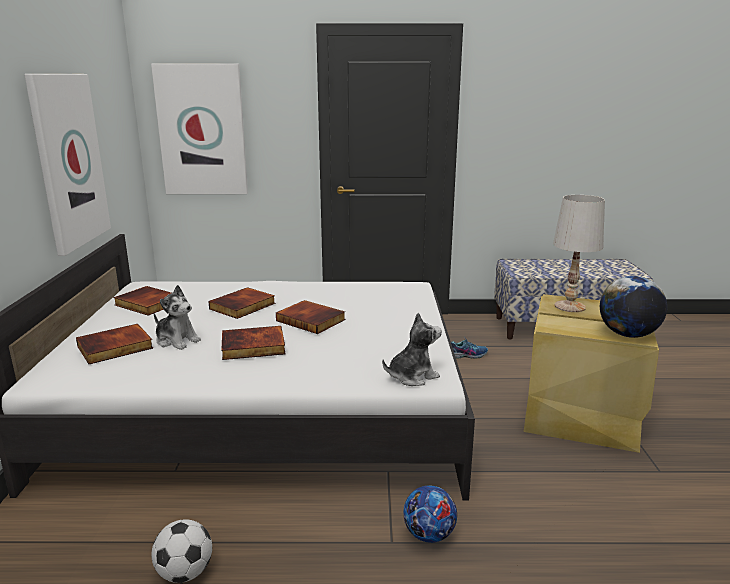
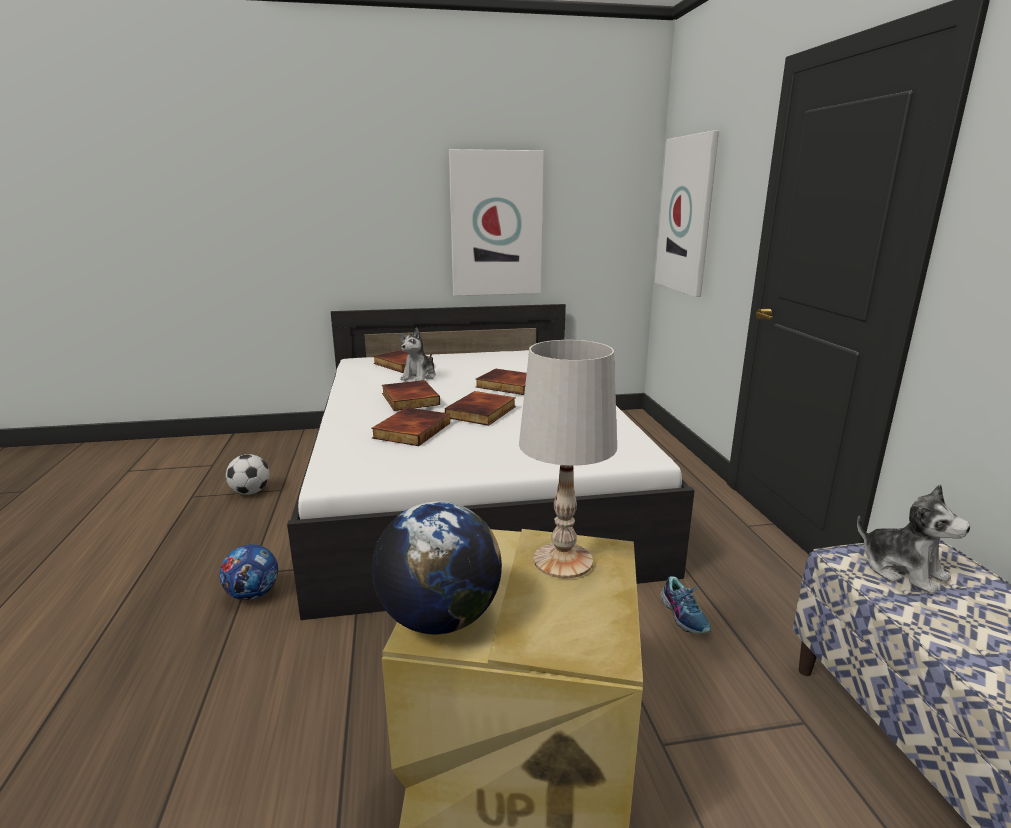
camera: 80 degrees right, 0 degrees up
book [114,286,171,315] -> book moved to [371,407,450,446]
plush toy [382,313,442,386] -> plush toy moved to [857,484,970,595]

